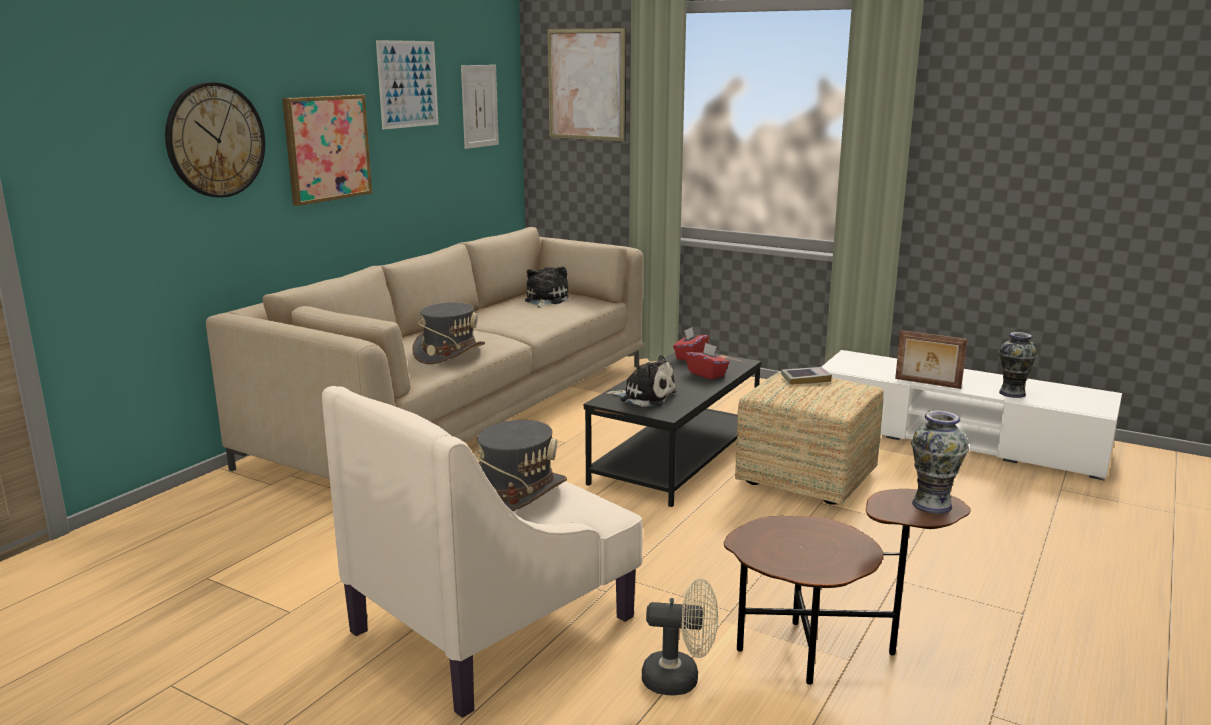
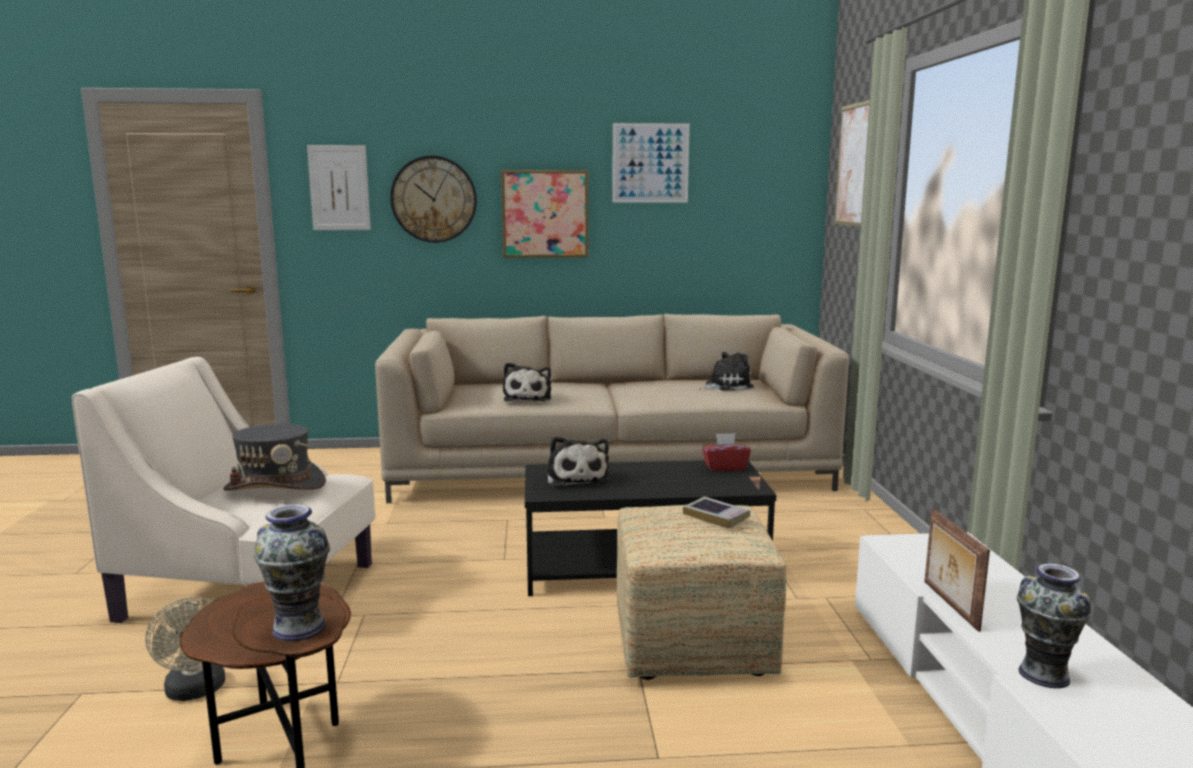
camera: 55 degrees right, 5 degrees down
grey hat [412,303,485,364] -> plush toy [503,362,551,402]
picture [461,65,499,149] -> picture moved to [307,145,371,230]
red tissue box [686,343,729,380] -> none

